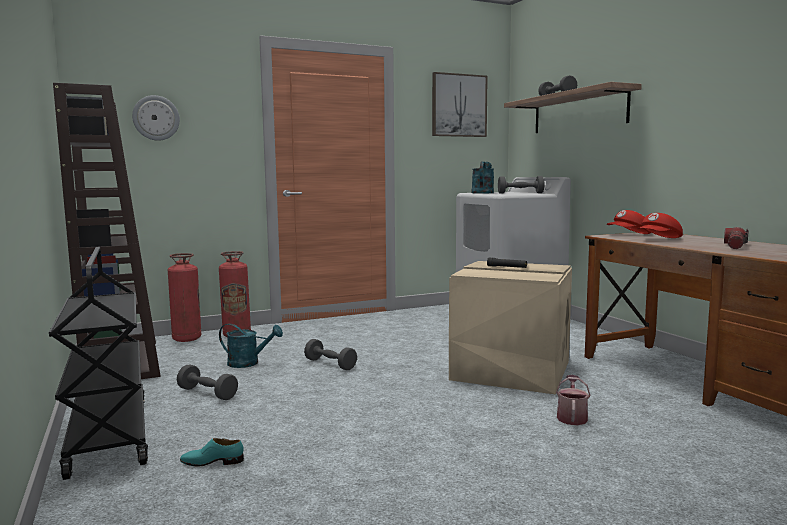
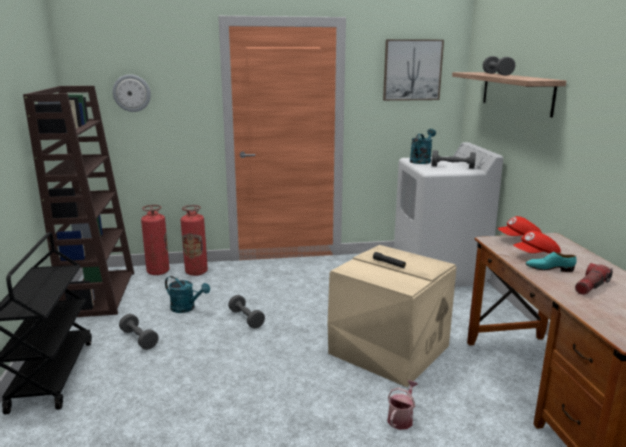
camera: 15 degrees right, 10 degrees up
turquoise shoe [180,438,244,467] -> turquoise shoe moved to [526,252,577,272]

